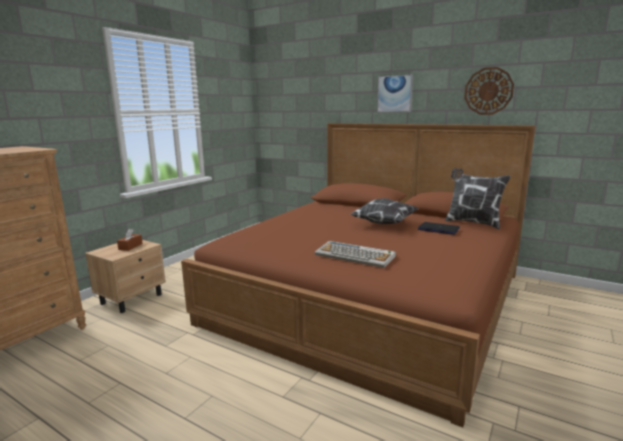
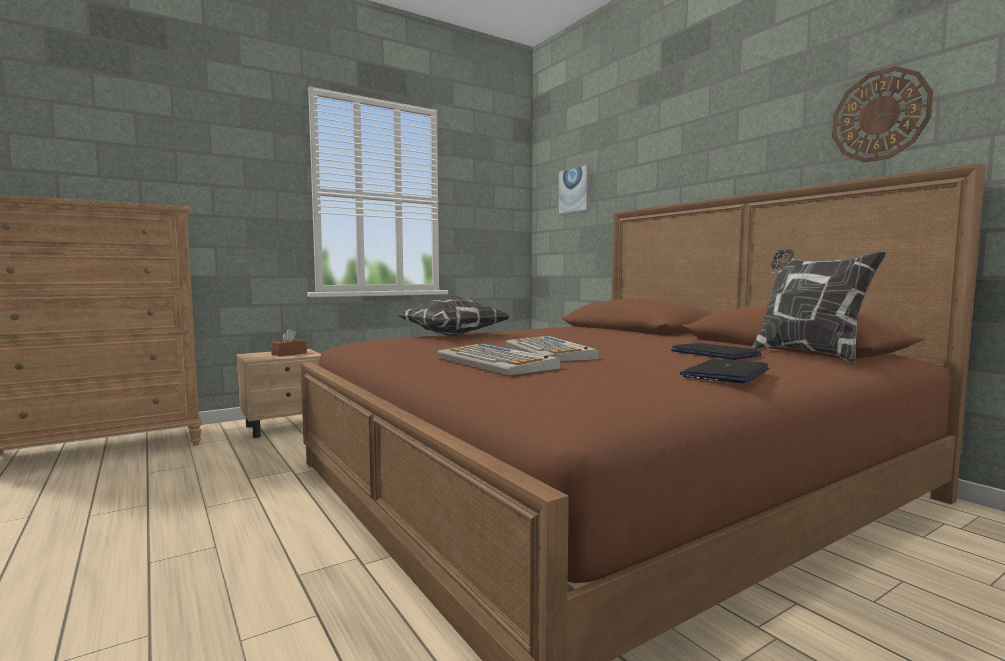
camera: 25 degrees right, 10 degrees down
pillow [350,198,418,224] -> pillow moved to [398,295,510,337]
picture [377,75,413,112] -> picture moved to [558,164,590,215]
none -> keyboard [506,336,599,361]
none -> laptop [680,359,769,383]

